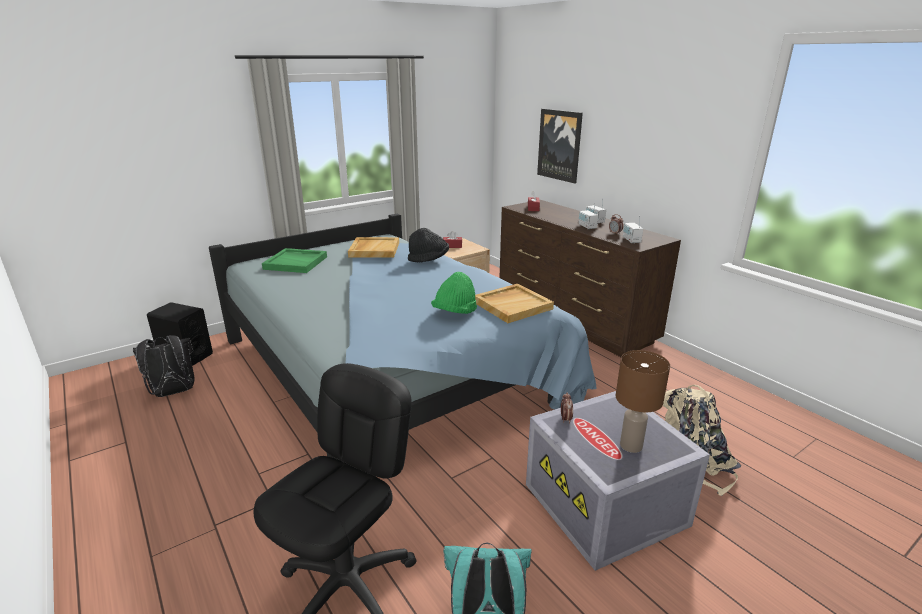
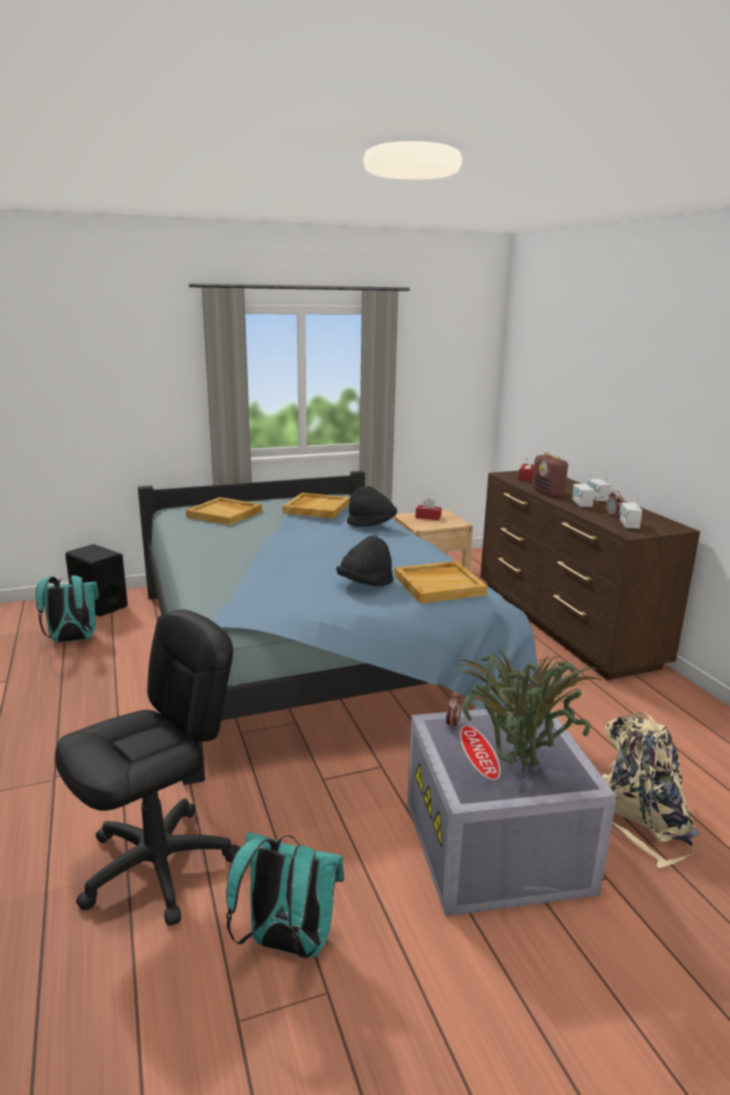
camera: 15 degrees right, 5 degrees down
black backpack [133,335,195,397] -> turquoise backpack [35,575,99,642]
green tray [262,248,327,273] -> beige tray [186,497,262,525]
green hat [431,272,477,314] -> black hat [336,536,394,586]
picture [537,109,583,183] -> none
brown table lamp [616,350,670,453] -> potted plant [454,649,604,772]
none -> radio [532,453,569,496]

